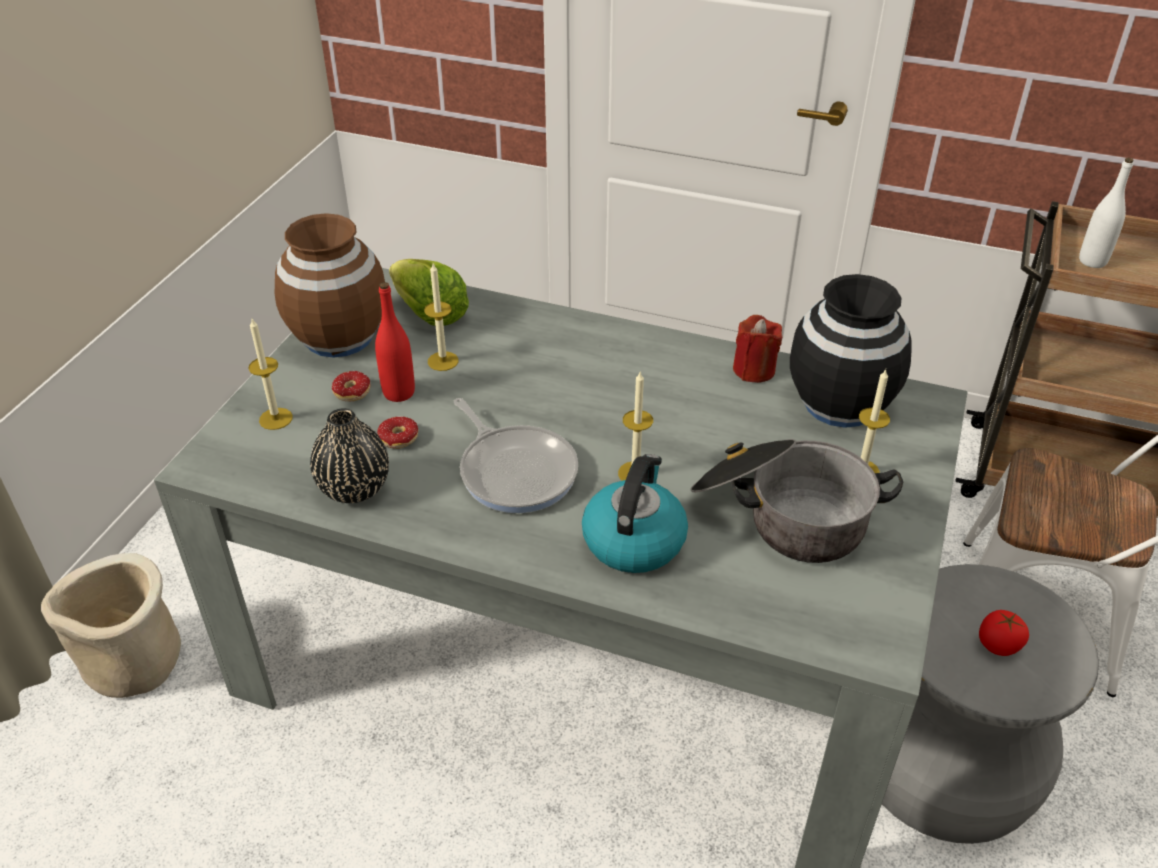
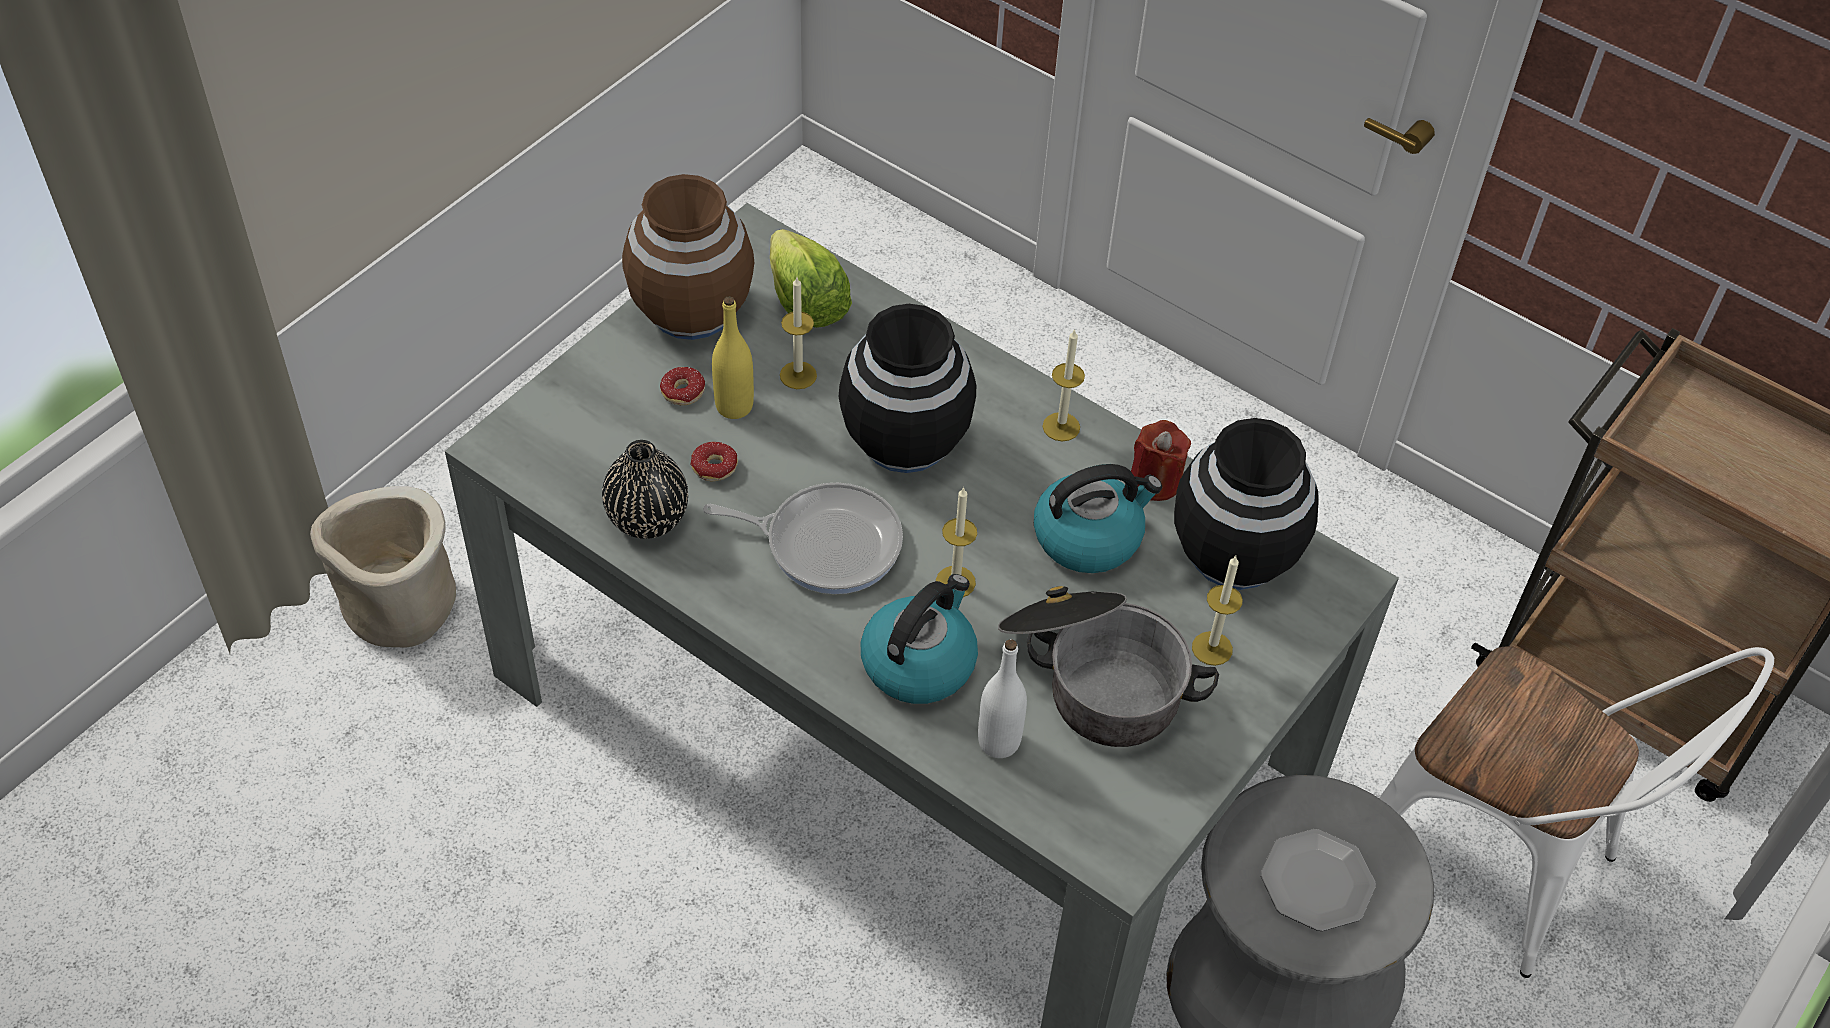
camera: 15 degrees right, 10 degrees up
candle [248,319,293,430] -> candle moved to [1042,329,1085,441]
red bottle [375,282,415,402] -> yellow bottle [712,296,754,419]
frying pan [454,398,578,513] -> frying pan turned 60 degrees counterclockwise [703,483,903,594]
tomato [979,610,1029,656] -> plate [1261,829,1376,931]
white bottle [1079,158,1134,268] -> white bottle moved to [978,639,1027,758]
none -> black vase [839,304,976,473]
none -> kettle [1034,464,1162,573]

